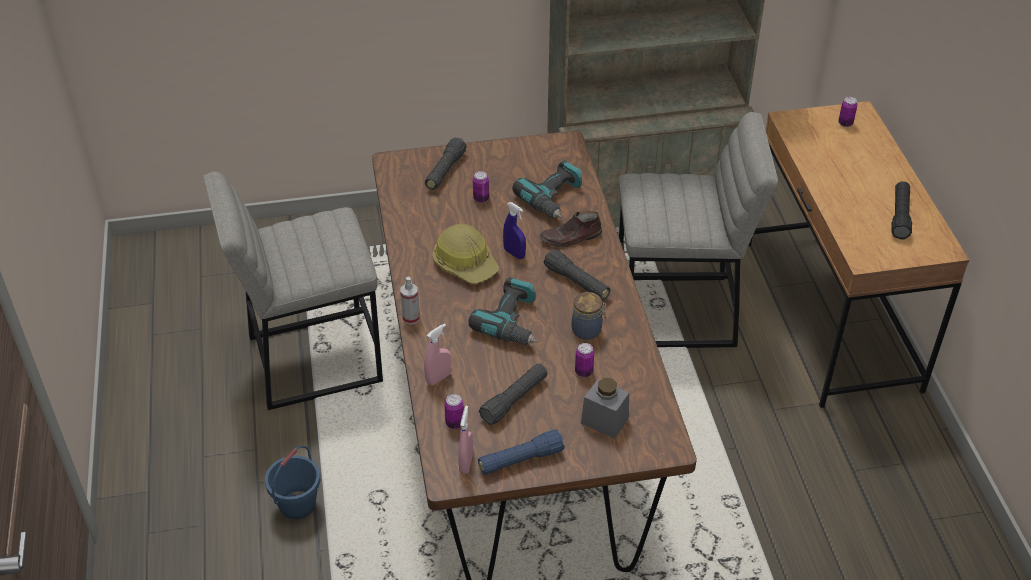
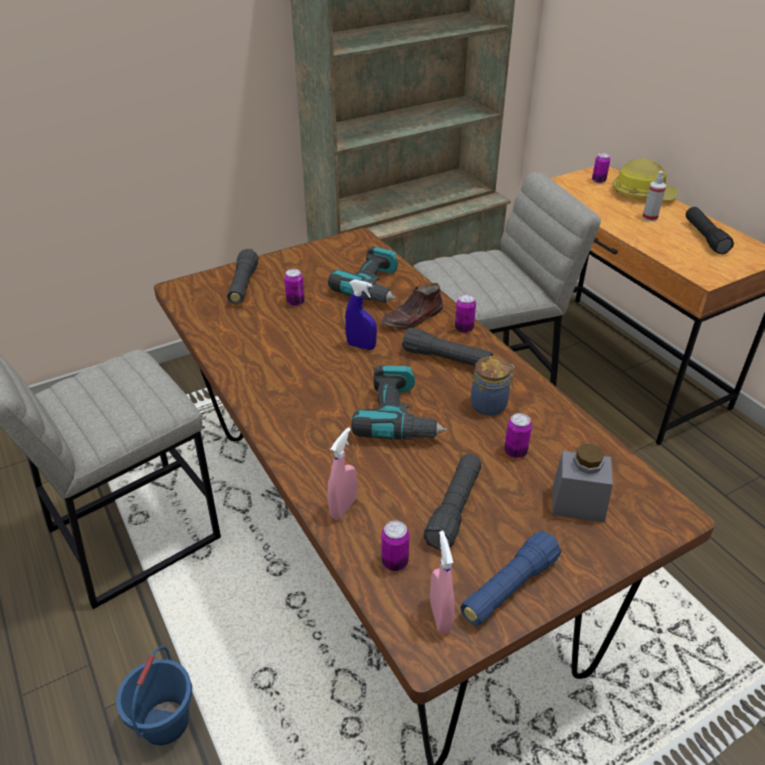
camera: 20 degrees left, 5 degrees down
spray bottle [400,277,420,325] -> spray bottle moved to [642,171,666,221]
hard hat [433,224,499,284] -> hard hat moved to [612,158,679,201]
none -> can [455,294,476,333]

